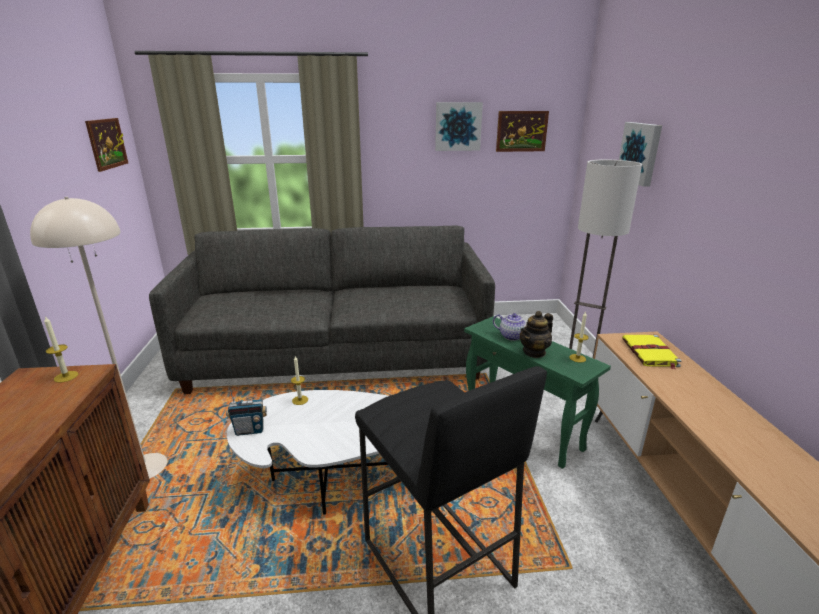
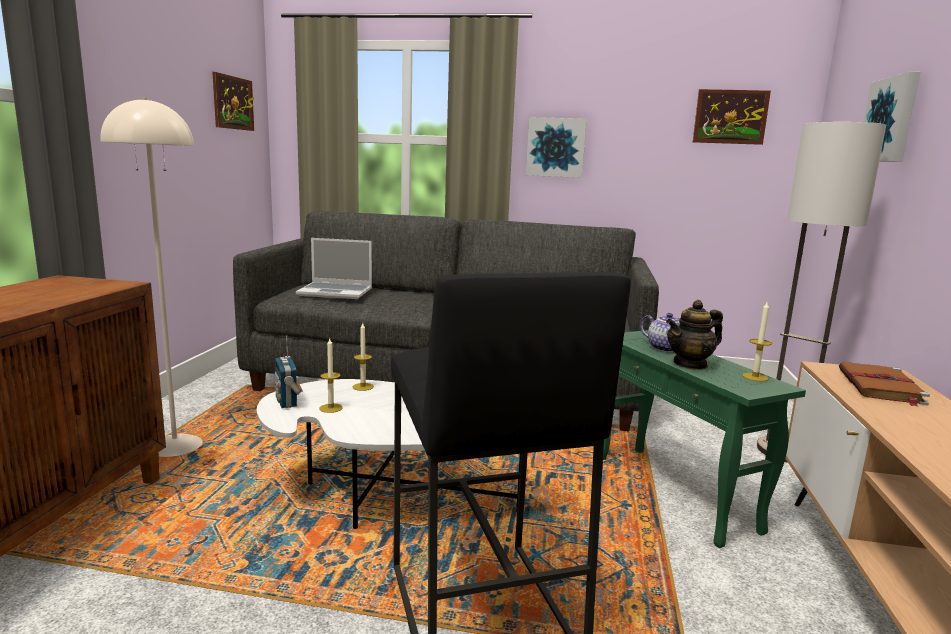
camera: 15 degrees right, 10 degrees down
candle [44,316,78,383] -> candle moved to [320,339,343,413]
radio [226,387,267,436] -> radio turned 60 degrees clockwise [275,335,303,408]
picture [435,102,483,151] -> picture moved to [526,117,587,178]
yellow book [622,335,682,370] -> brown book [839,362,930,407]
none -> laptop [296,238,372,299]

